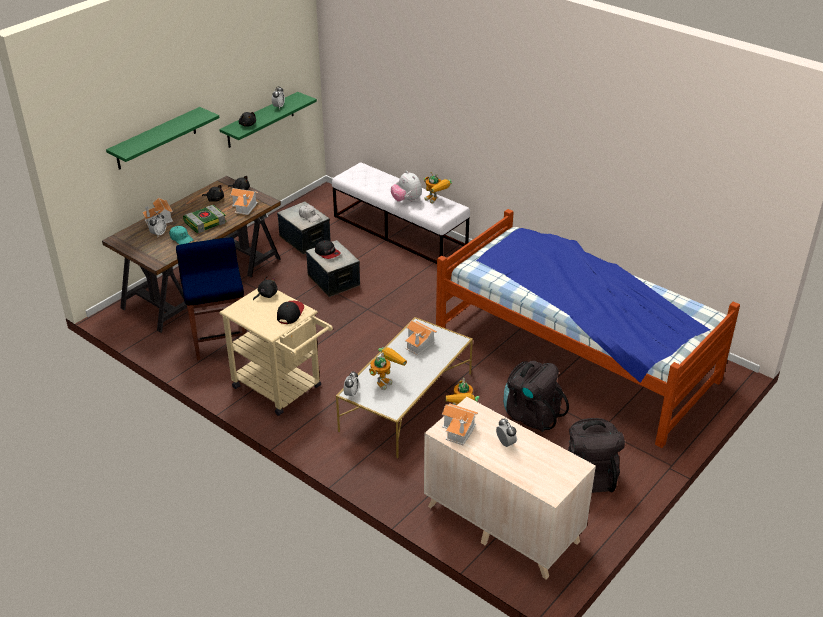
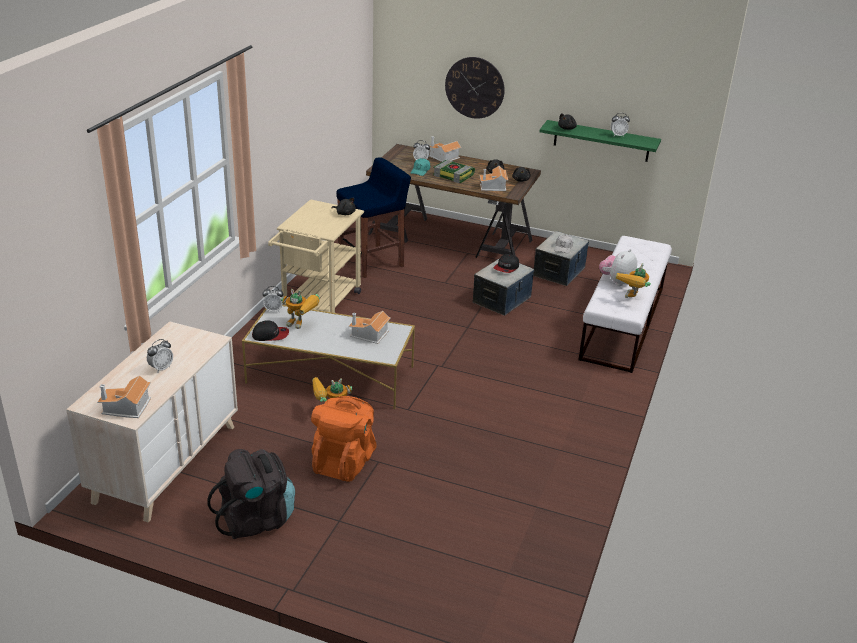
camera: 70 degrees right, 5 degrees down
green shelf [106,107,219,170] -> wall clock [445,57,505,119]
cap [277,301,304,324] -> cap moved to [252,320,289,341]
bed [436,209,740,448] -> none
toy house [442,403,478,445] -> toy house moved to [97,375,151,418]
black backpack [503,361,569,432] -> orange backpack [311,396,376,482]

